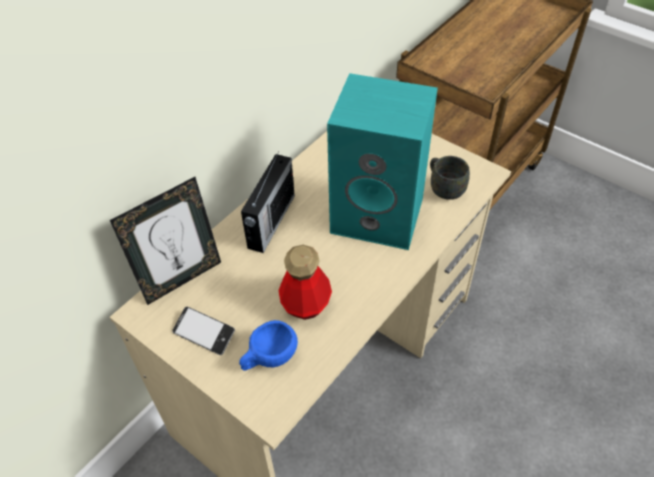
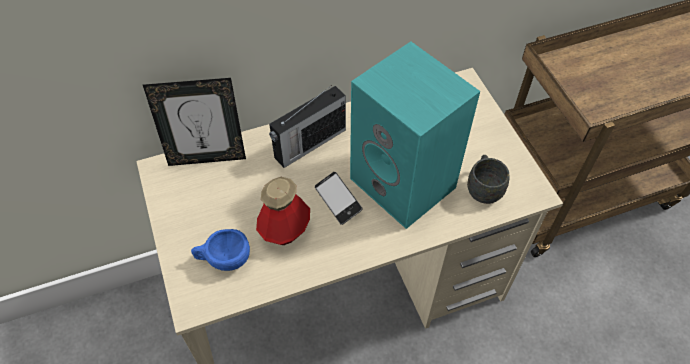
camera: 30 degrees right, 5 degrees up
phone [172,307,235,355] -> phone moved to [315,172,362,225]

